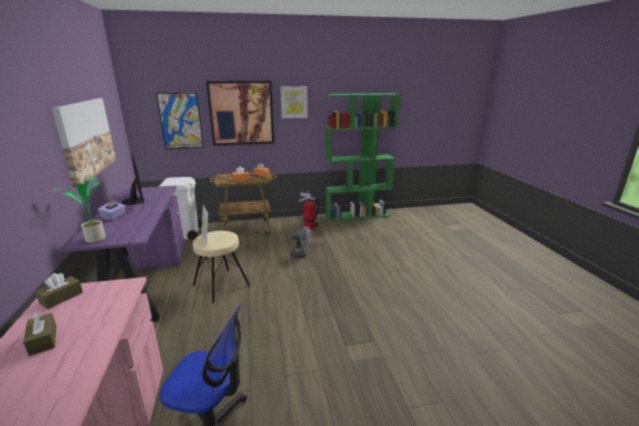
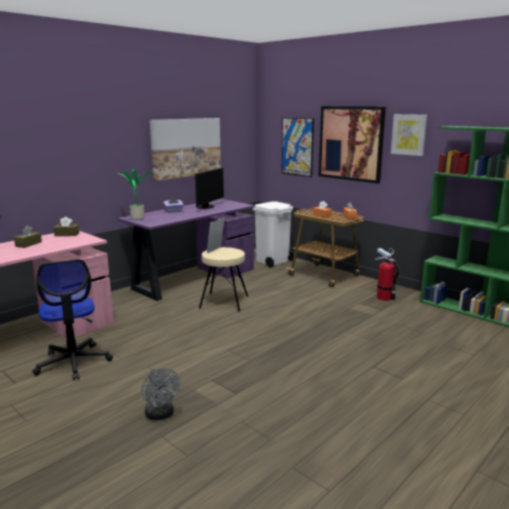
camera: 55 degrees right, 5 degrees down
grey fan [291,226,311,258] -> grey fan moved to [141,368,181,420]

